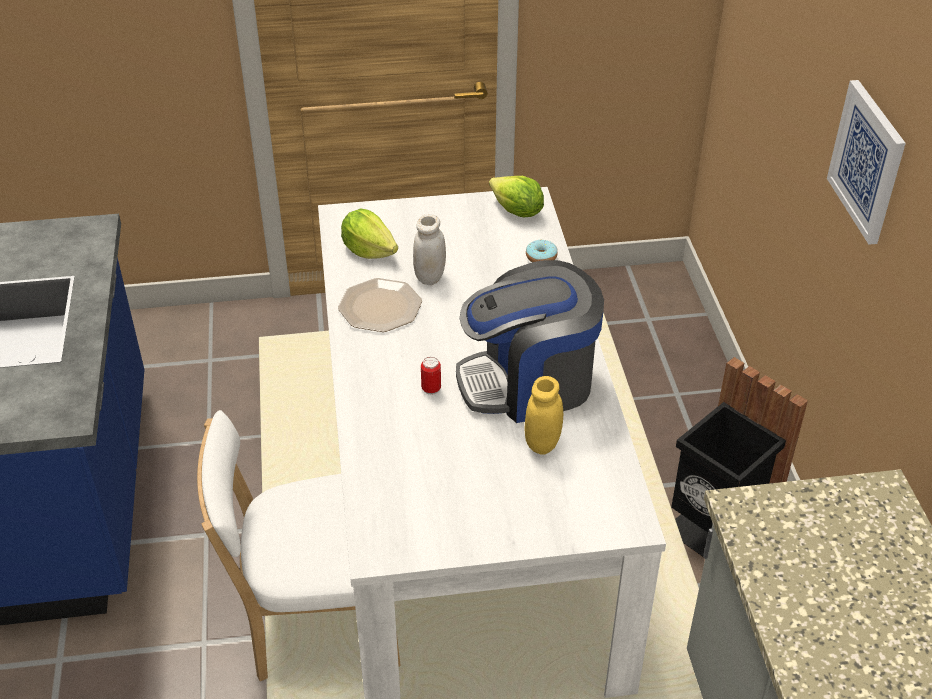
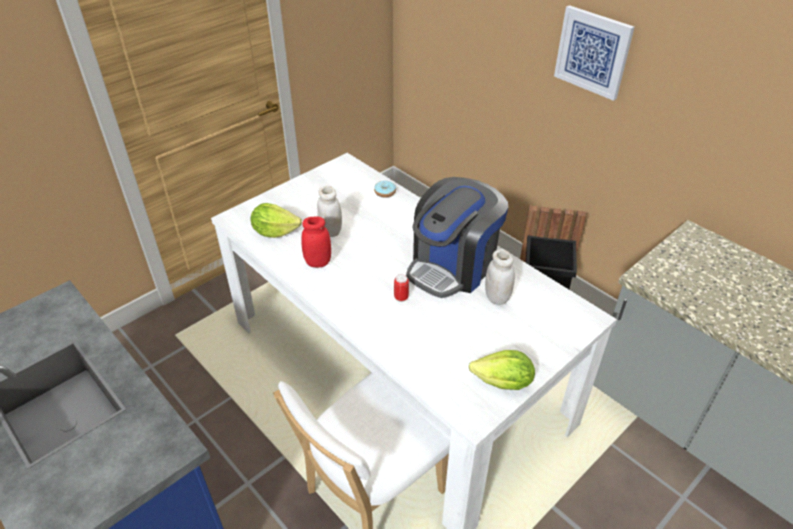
camera: 35 degrees left, 0 degrees up
plate [338,278,422,332] -> red jar [302,216,331,268]
lettuce [489,176,544,217] -> lettuce moved to [469,350,535,390]
yellow jar [524,376,563,455] -> white jar [485,249,515,305]

